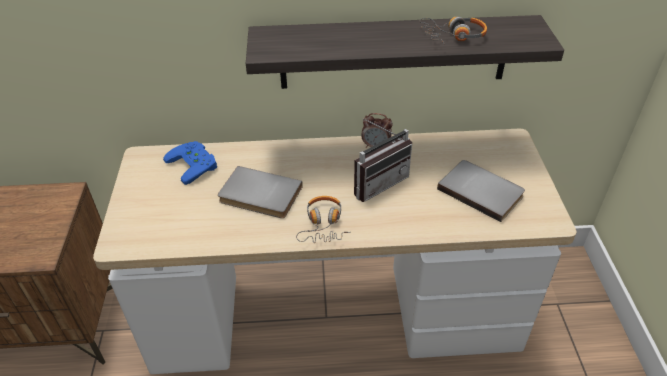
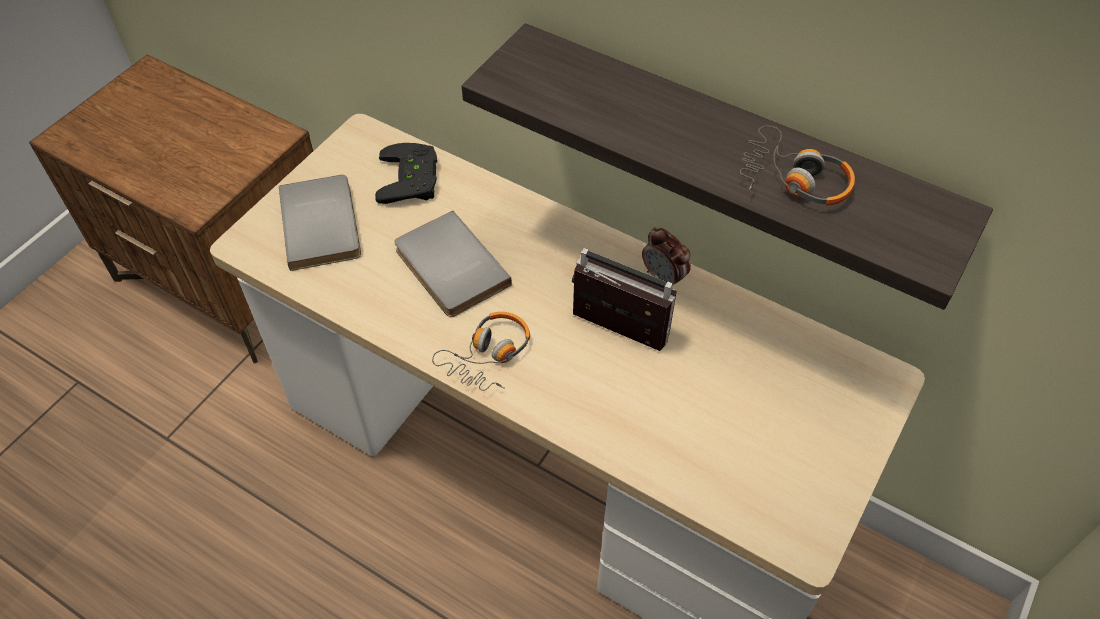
camera: 35 degrees right, 10 degrees up
blue game controller [163,141,217,185] -> black game controller [375,143,437,204]
radio [354,118,412,202] -> radio turned 150 degrees counterclockwise [572,248,677,351]
grey book [437,160,525,222] -> grey book moved to [279,175,361,271]

